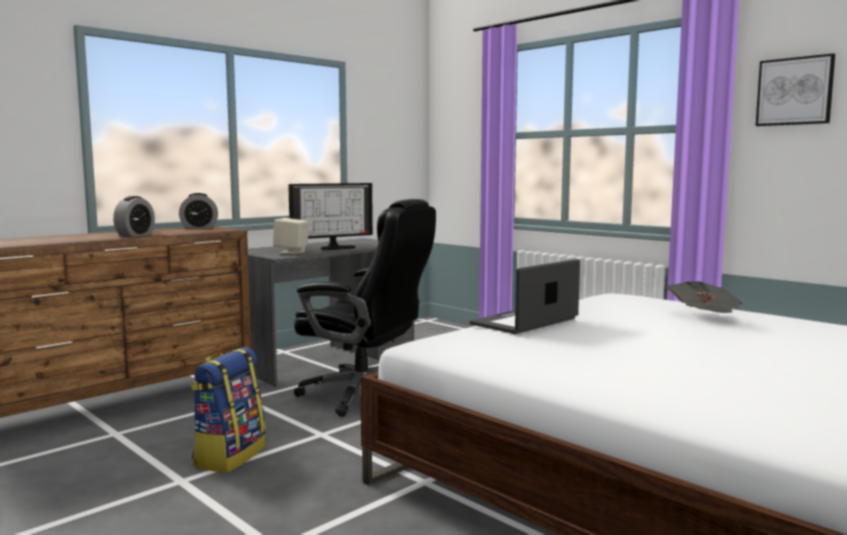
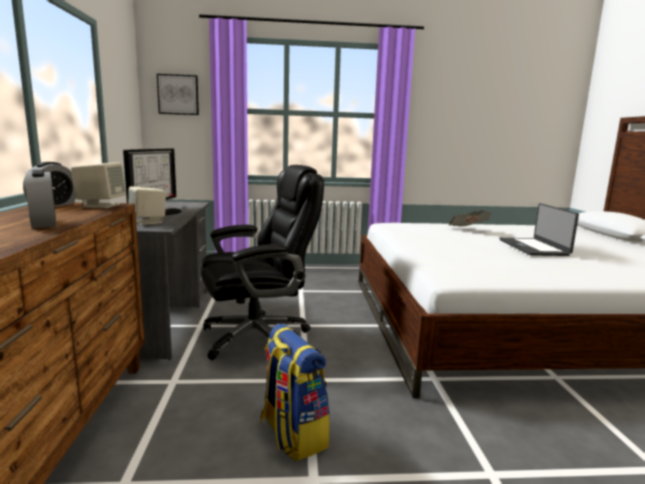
camera: 50 degrees left, 5 degrees up
laptop [469,259,580,334] -> laptop moved to [499,203,579,256]
picture [756,53,835,126] -> picture moved to [157,74,199,115]
none -> beige speaker [71,162,126,208]

